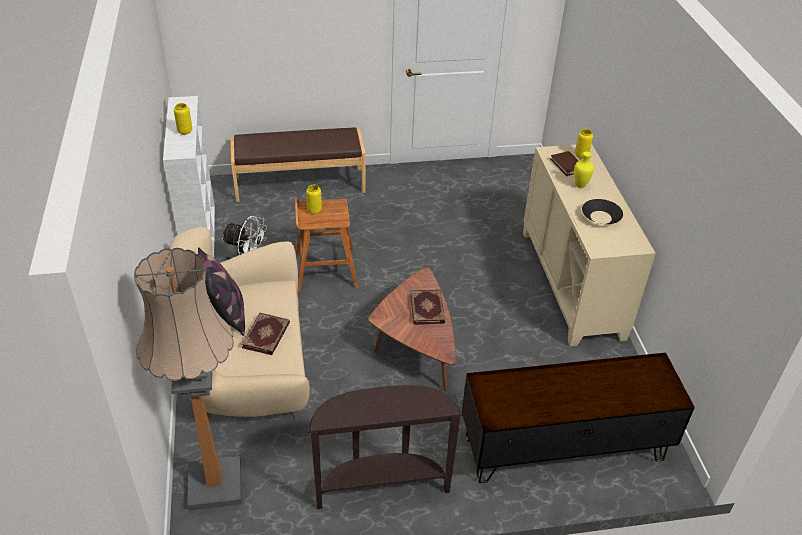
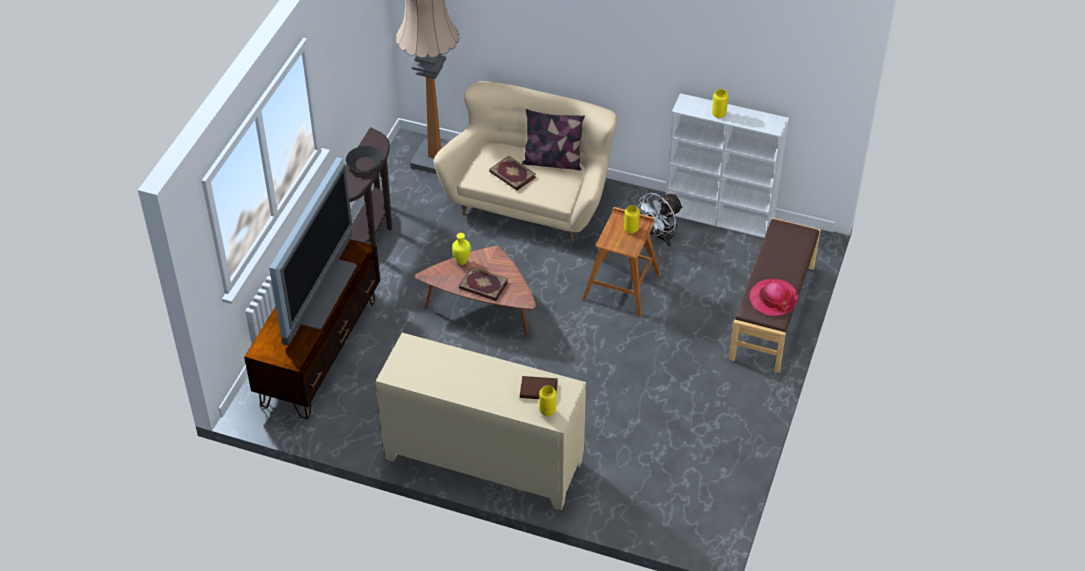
camera: 120 degrees right, 5 degrees up
yellow vase [574,151,594,188] -> yellow vase moved to [452,233,471,265]
black bowl [582,199,623,224] -> black bowl moved to [346,146,384,171]
none -> television [269,157,357,345]
none -> hat [749,279,798,316]

